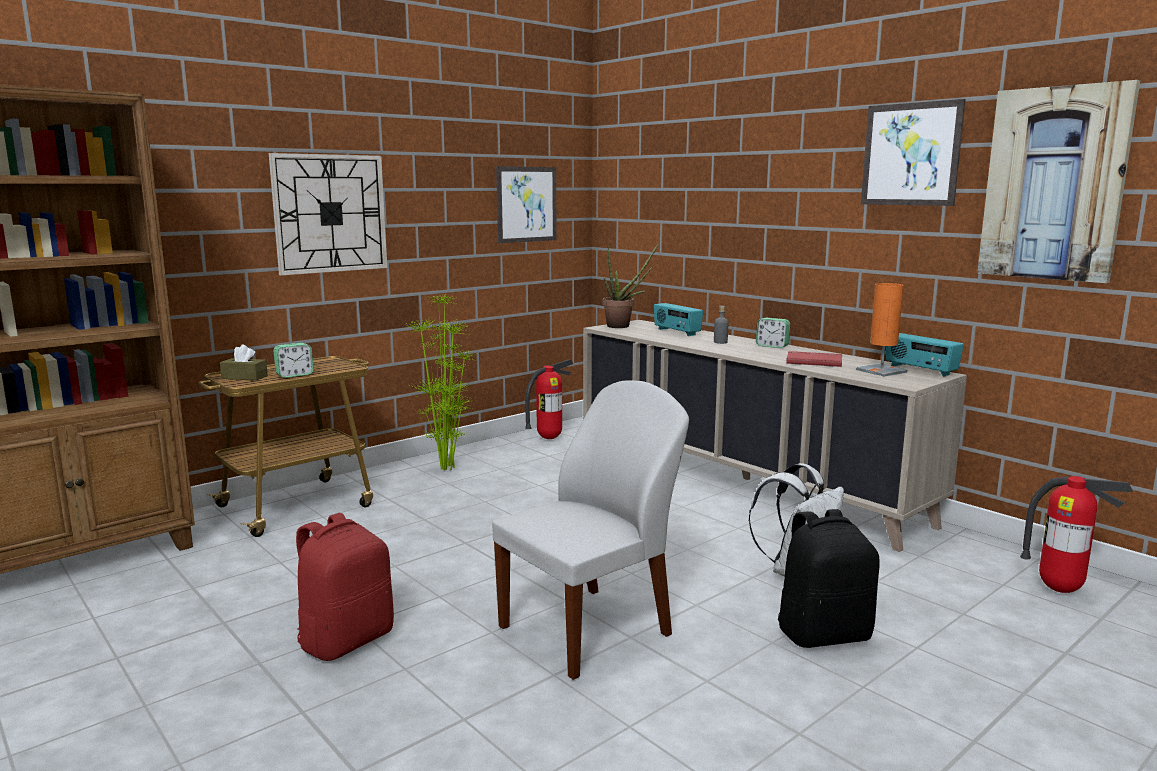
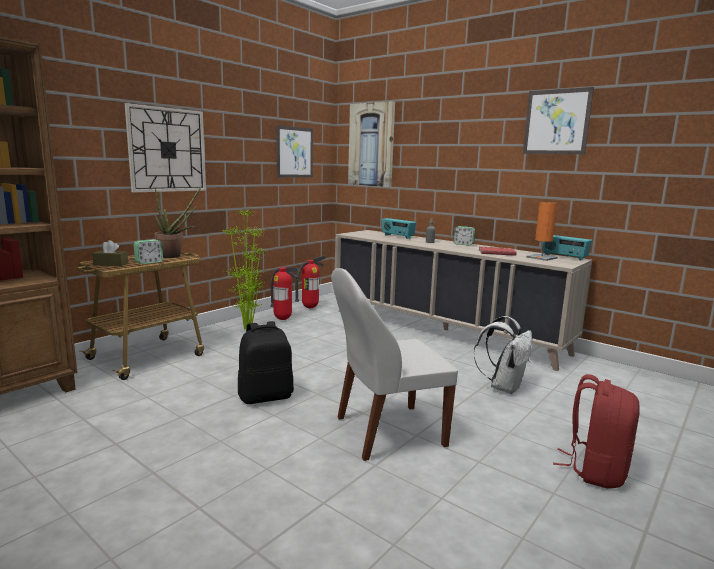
camera: 10 degrees left, 0 degrees up
red backpack [296,513,394,661] -> red backpack moved to [553,374,640,489]
white chair [492,380,689,680] -> white chair turned 150 degrees counterclockwise [331,268,458,461]
potted plant [603,243,659,328] -> potted plant moved to [154,186,202,258]
black backpack [778,509,880,648] -> black backpack moved to [238,321,294,404]
picture [977,80,1140,283] -> picture moved to [348,101,395,187]
fire extinguisher [1020,476,1133,593] -> fire extinguisher moved to [270,267,299,320]

